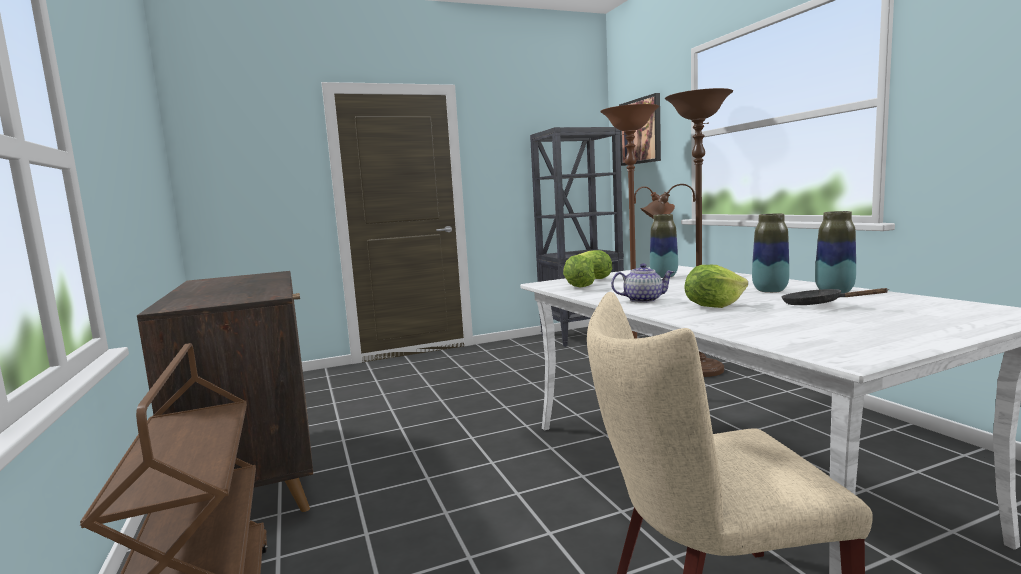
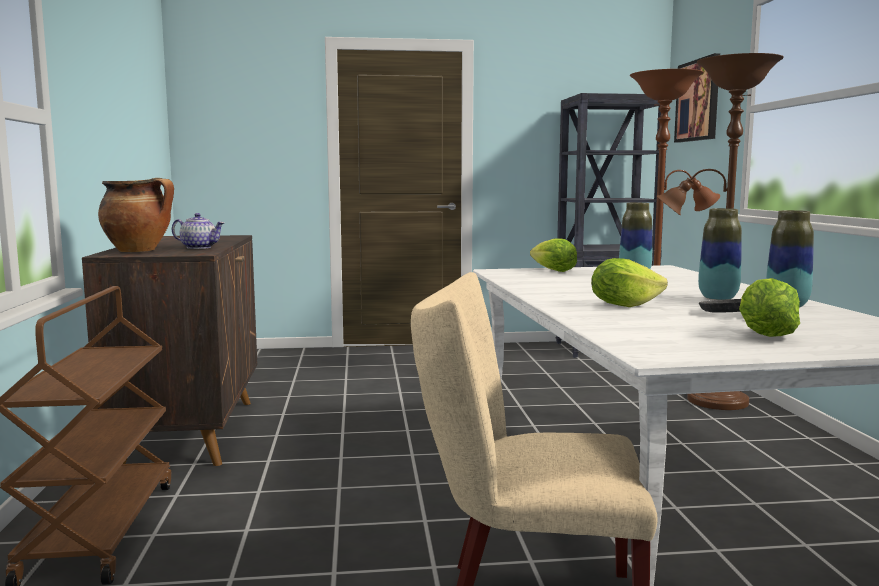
camera: 15 degrees right, 0 degrees up
lettuce [563,255,595,288] -> lettuce moved to [739,278,800,337]
teapot [611,263,674,303] -> teapot moved to [172,213,224,249]
none -> cooking pot [98,178,174,252]

